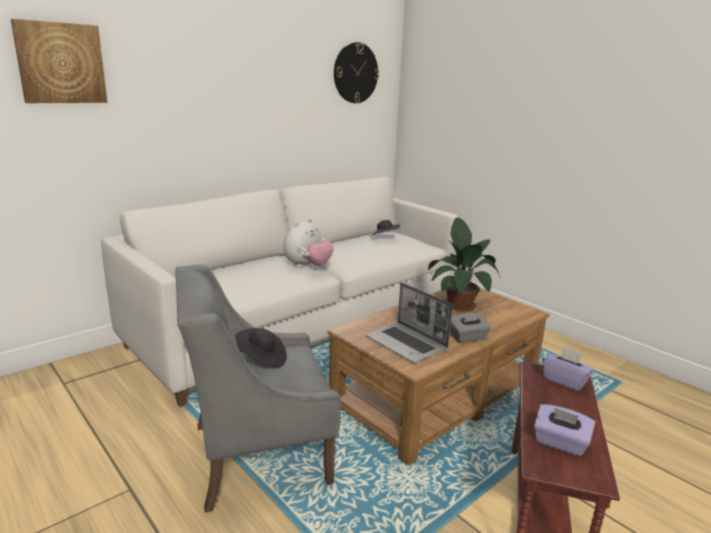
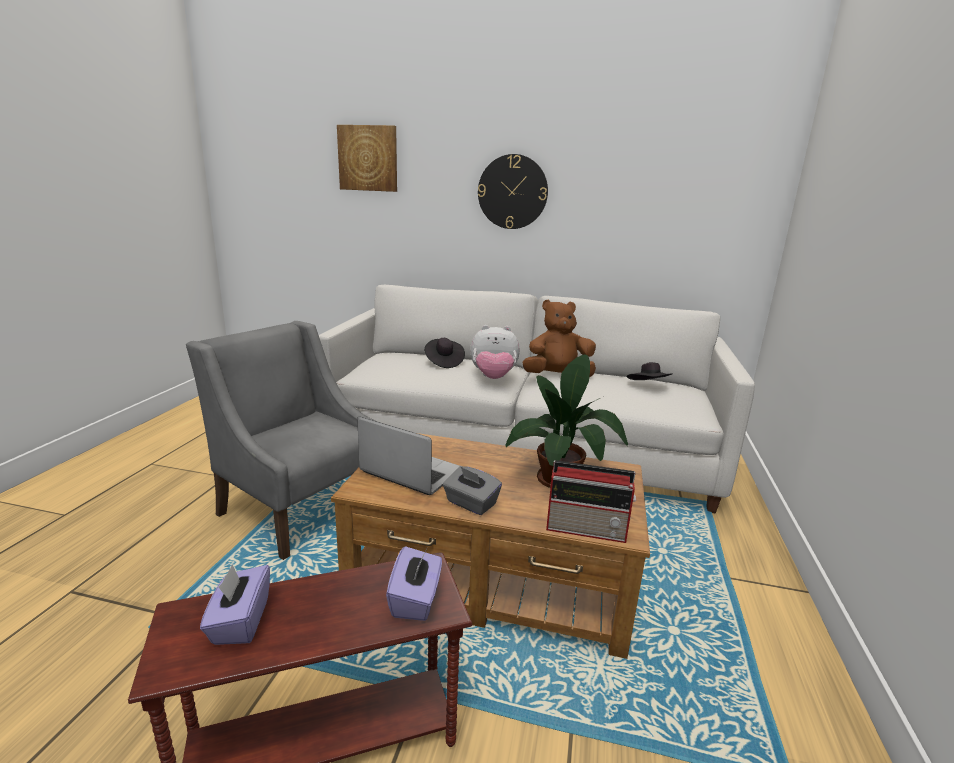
camera: 55 degrees right, 0 degrees up
black hat [235,328,287,367] -> black hat moved to [424,338,465,368]
wall clock [334,42,379,103] -> wall clock moved to [478,154,548,229]
laptop [365,283,453,363] -> laptop turned 105 degrees clockwise [357,416,460,495]
none -> brown plush toy [523,300,596,378]
none -> radio [546,460,636,543]

